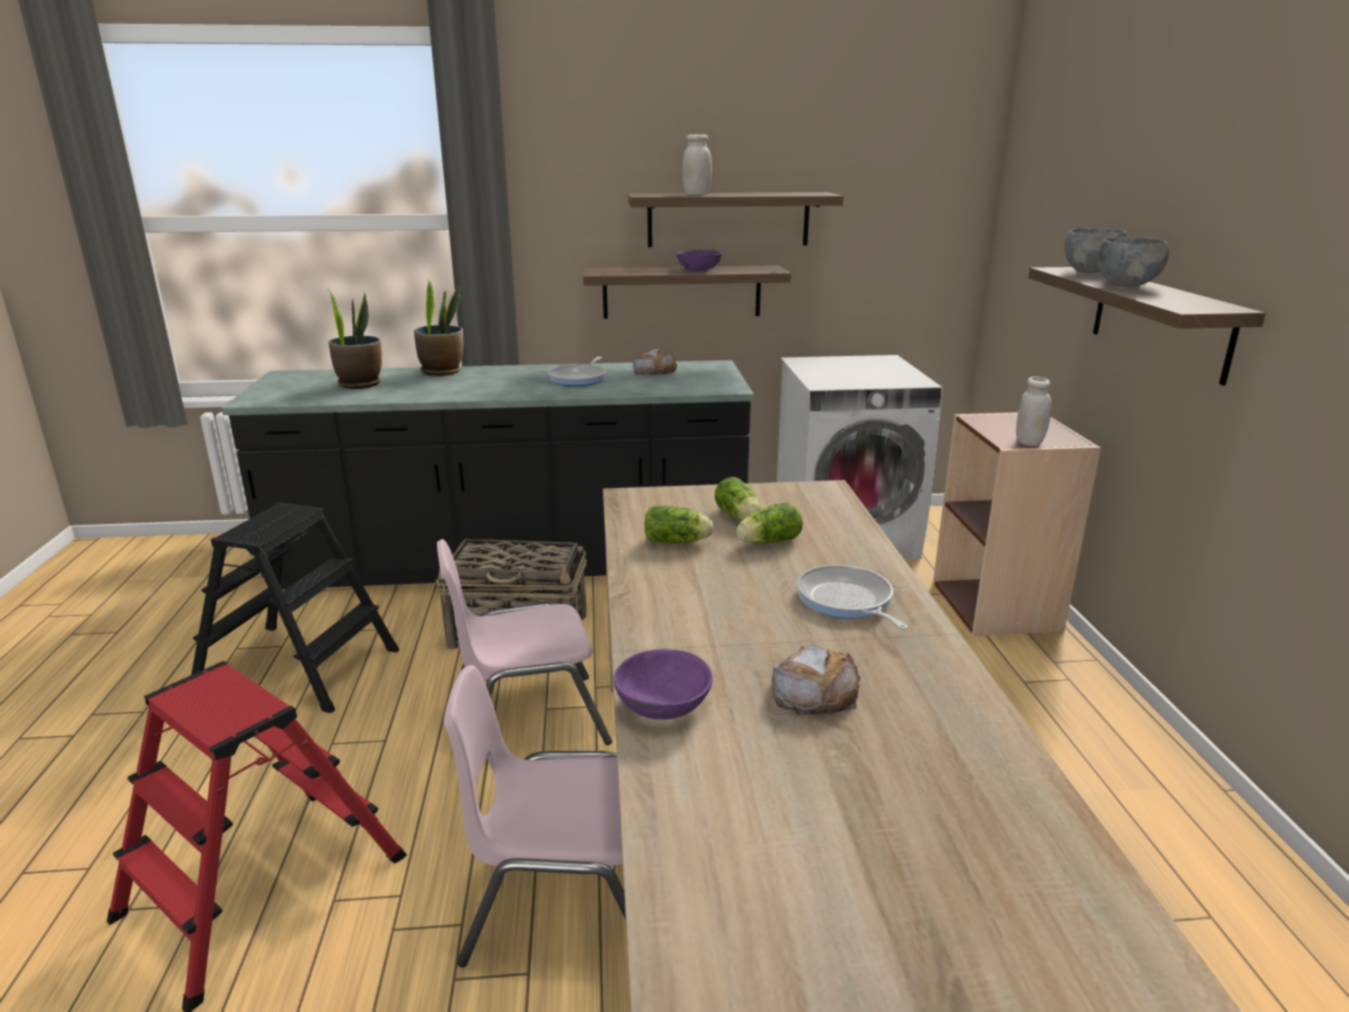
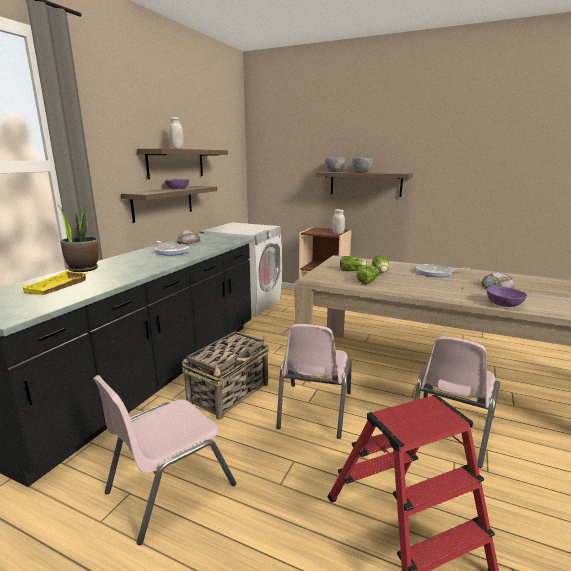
camera: 60 degrees left, 5 degrees down
black step ladder [191,502,400,713] -> pink chair [93,375,236,545]
potted plant [328,290,382,389] -> yellow tray [22,270,89,295]

